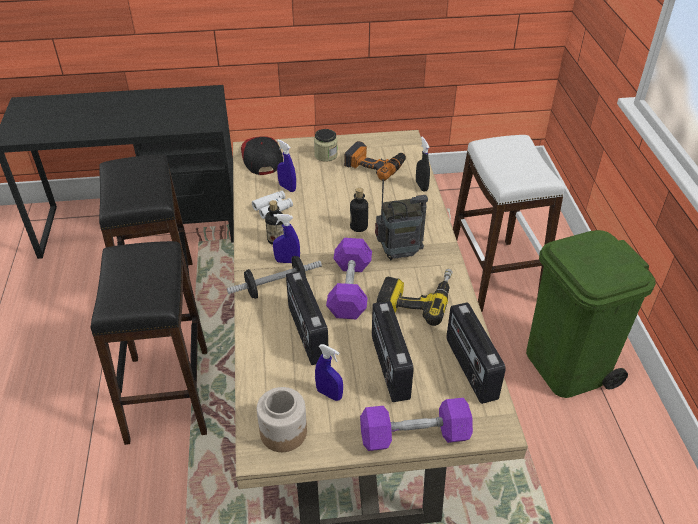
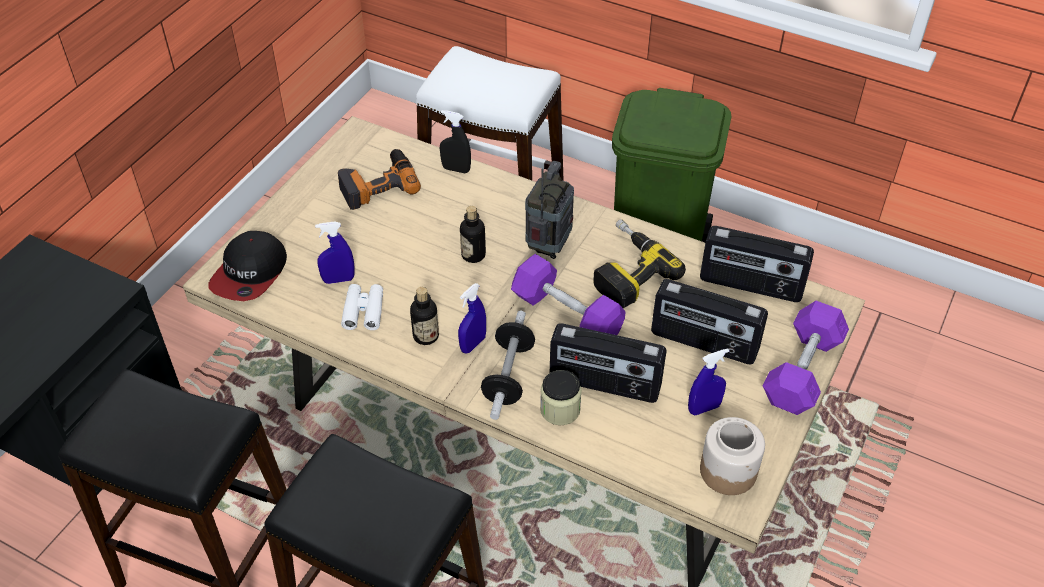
camera: 55 degrees left, 5 degrees up
cap [241,136,283,175] -> cap turned 90 degrees counterclockwise [208,231,287,301]
jar [314,129,338,162] -> jar moved to [540,370,582,425]

